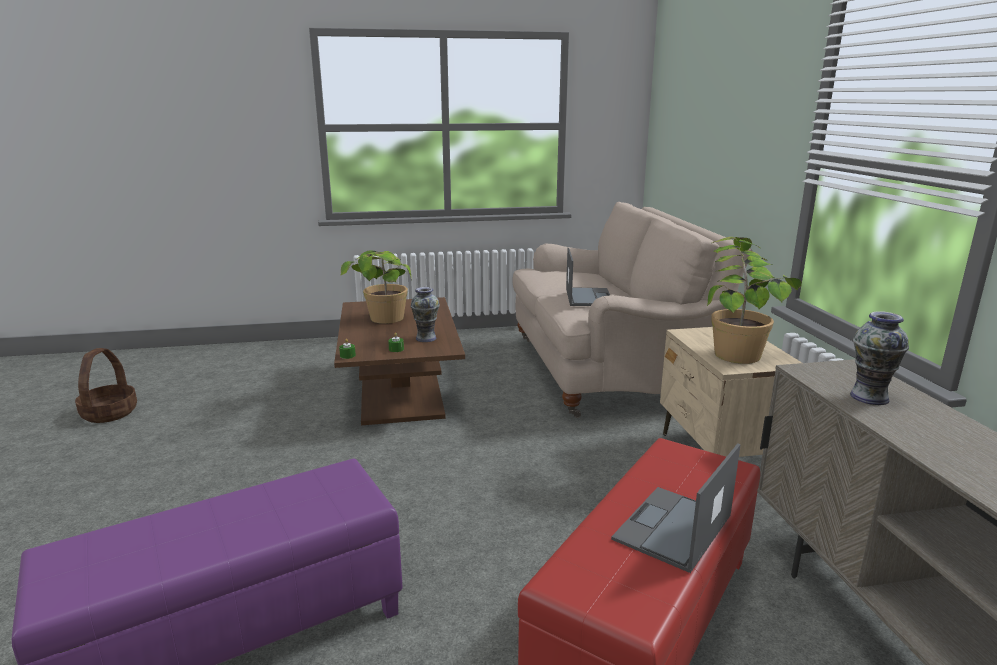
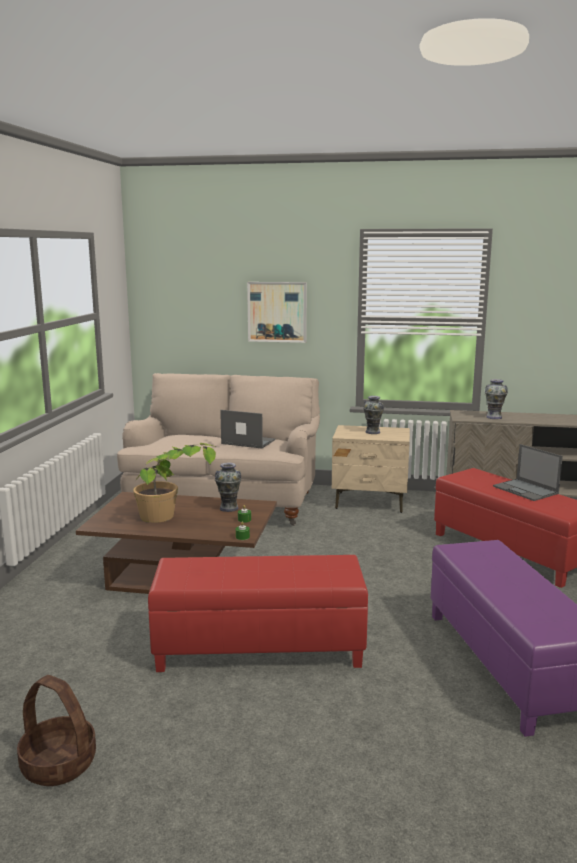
camera: 70 degrees left, 5 degrees down
potted plant [707,237,802,364] -> vase [363,396,384,434]
none -> red ottoman [148,555,368,672]
none -> picture [247,282,307,343]

